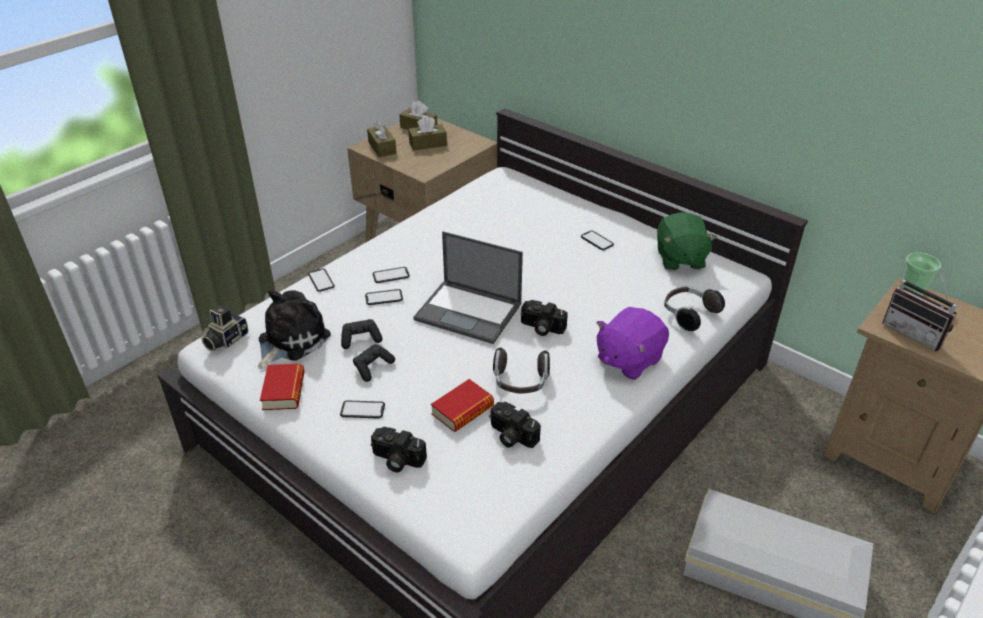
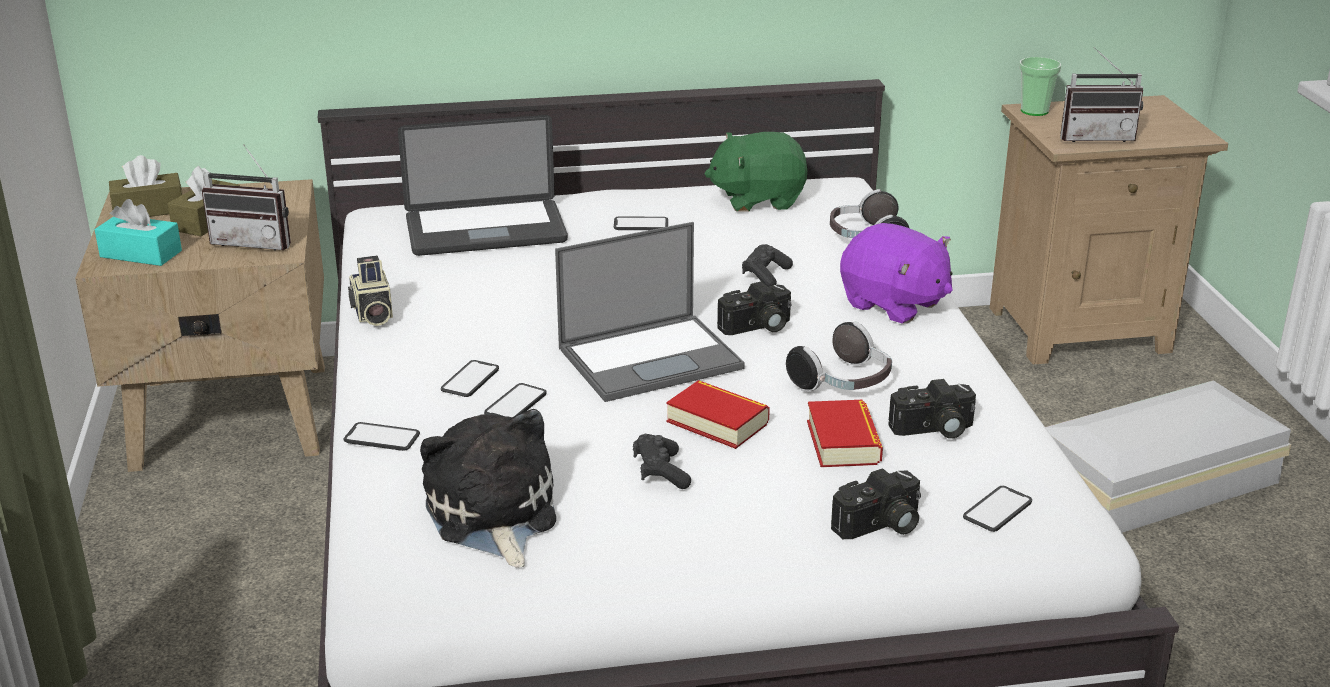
camera: 50 degrees left, 10 degrees down
camera [202,306,249,351] -> camera moved to [348,256,393,326]
book [260,364,305,410] -> book moved to [667,380,770,449]
phone [340,400,385,418] -> phone moved to [963,486,1032,532]
black game controller [341,319,383,349] -> black game controller moved to [742,244,793,287]
brown tissue box [367,120,397,157] -> turquoise tissue box [94,199,182,266]
purple plush toy [596,307,669,380] -> purple plush toy turned 45 degrees counterclockwise [840,223,953,324]
green plush toy [657,212,717,270] -> green plush toy turned 135 degrees clockwise [705,132,808,212]
none -> radio [202,144,291,250]
none -> laptop [398,115,568,256]

